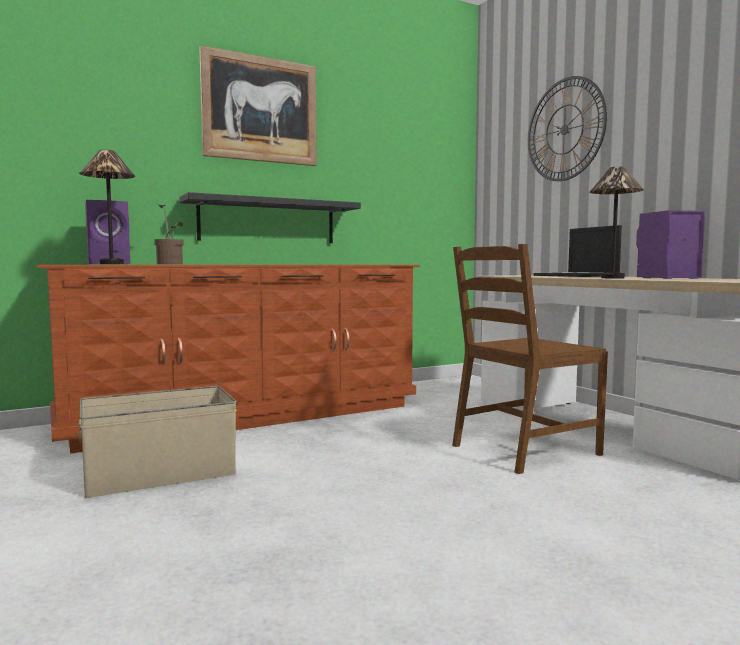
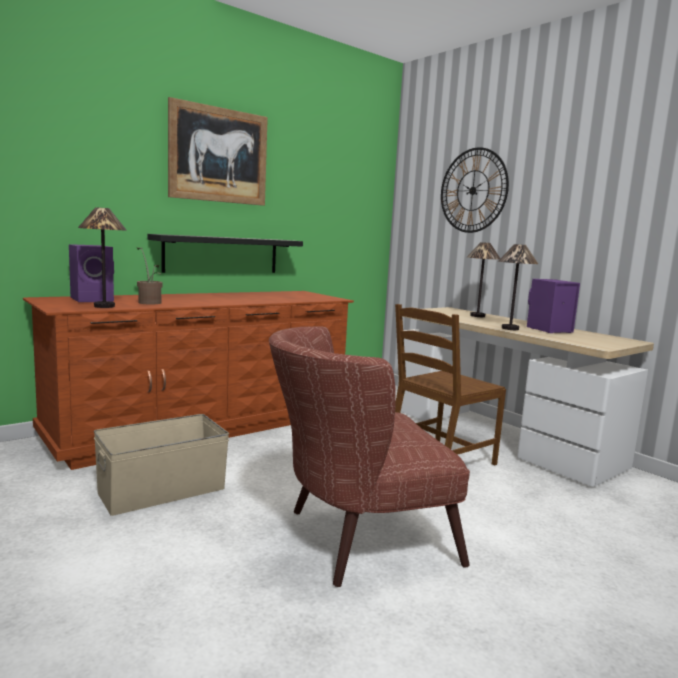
camera: 10 degrees left, 5 degrees up
laptop [534,225,622,277] -> table lamp [467,242,500,317]
none -> brown armchair [269,326,470,587]

